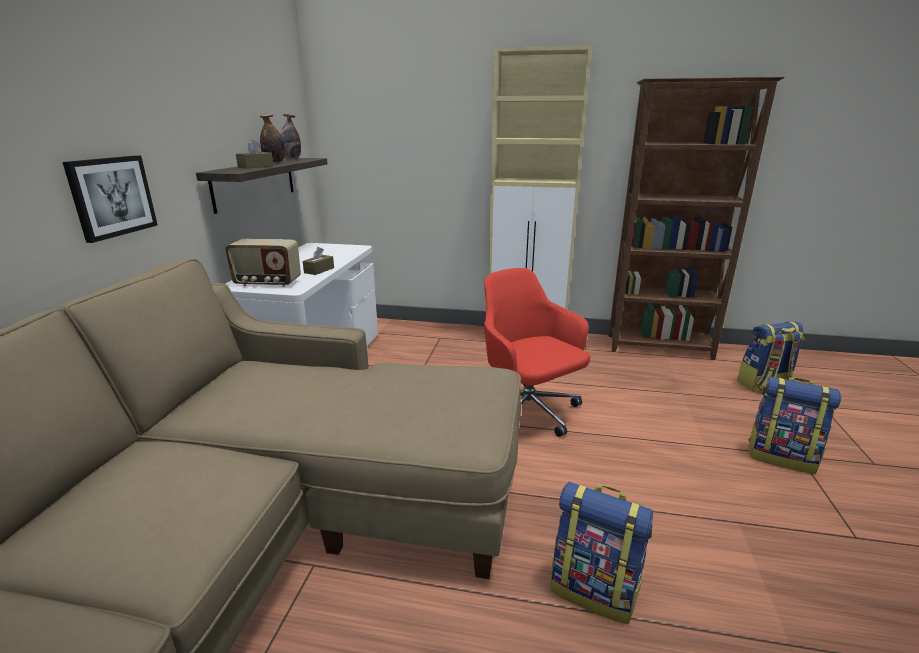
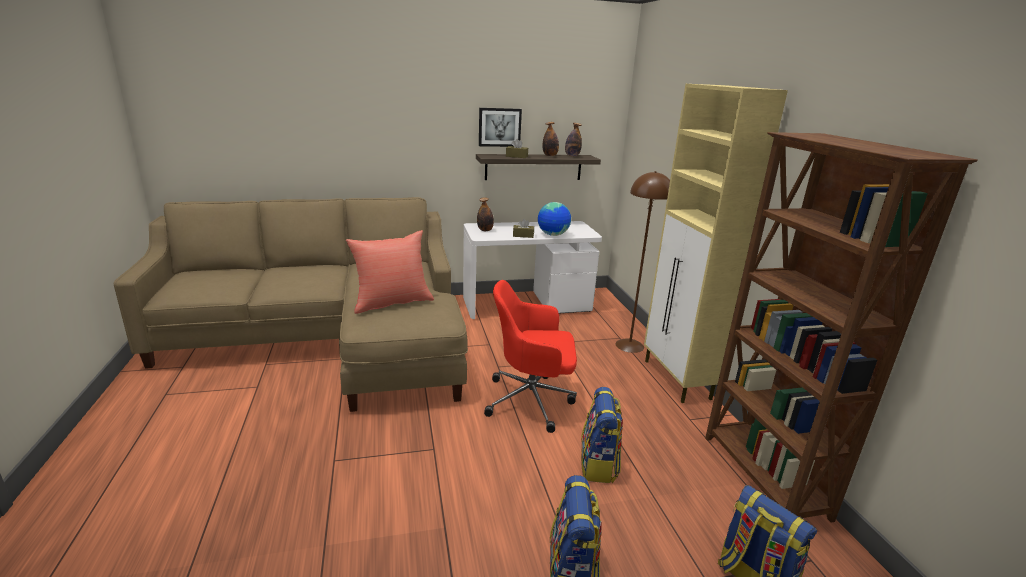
camera: 65 degrees right, 0 degrees up
picture [62,155,158,243] -> picture moved to [479,108,522,147]
radio [225,239,301,287] -> bottle [477,197,494,231]
red office chair [484,268,590,437] -> red office chair turned 120 degrees counterclockwise [484,280,577,433]
backpack [550,482,653,624] -> backpack moved to [581,387,623,483]
none -> red pillow [346,230,434,314]
none -> globe [538,202,571,236]
none -> brown floor lamp [616,171,670,353]

